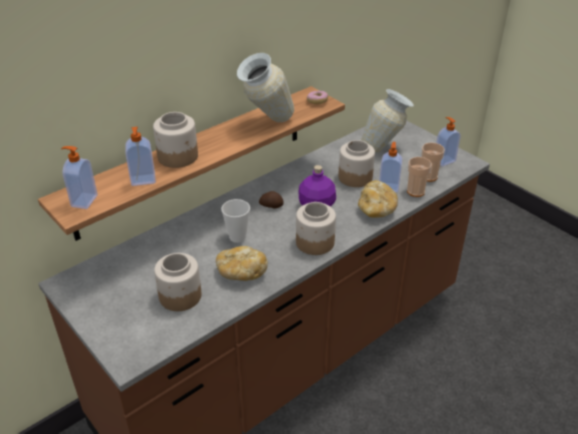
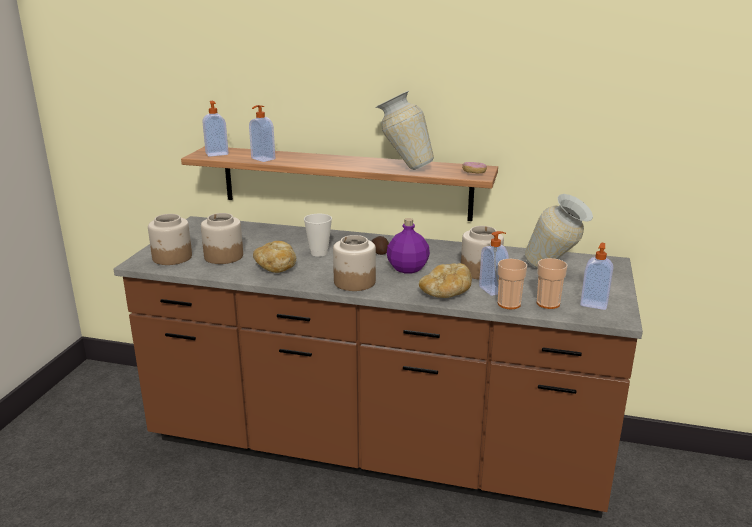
camera: 55 degrees right, 15 degrees down
jar [153,112,198,168] -> jar moved to [148,214,192,265]

